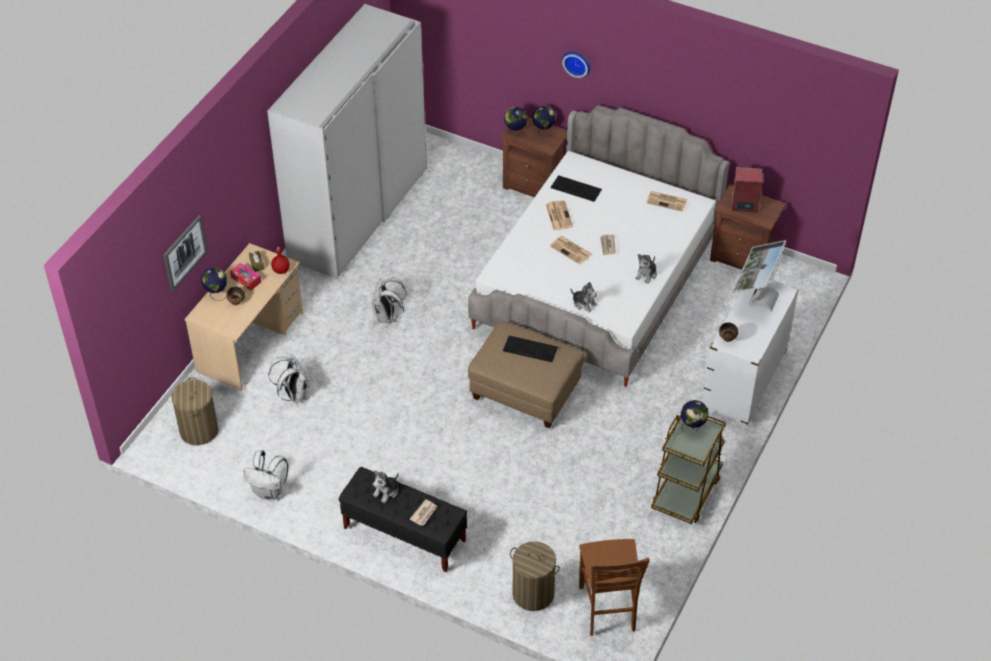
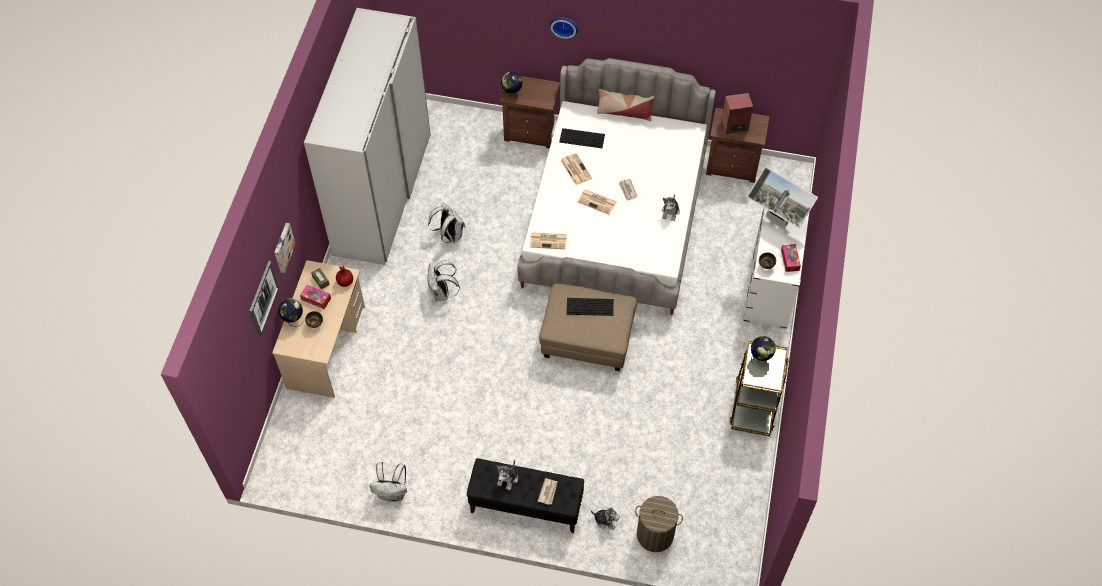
camera: 15 degrees left, 10 degrees up
laundry basket [171,377,219,445] -> none
white backpack [268,354,309,403] -> white backpack moved to [428,202,466,243]
globe [532,106,556,137] -> none
plush toy [570,282,597,313] -> plush toy moved to [591,508,620,530]
brown chair [579,539,650,636] -> none
newspaper [646,191,688,212] -> newspaper moved to [530,232,567,249]
monitor [732,240,787,312] -> monitor turned 60 degrees counterclockwise [747,167,818,228]
none -> picture [274,223,296,273]
none -> pillow [597,89,654,121]
none -> tissue box [781,244,801,272]

